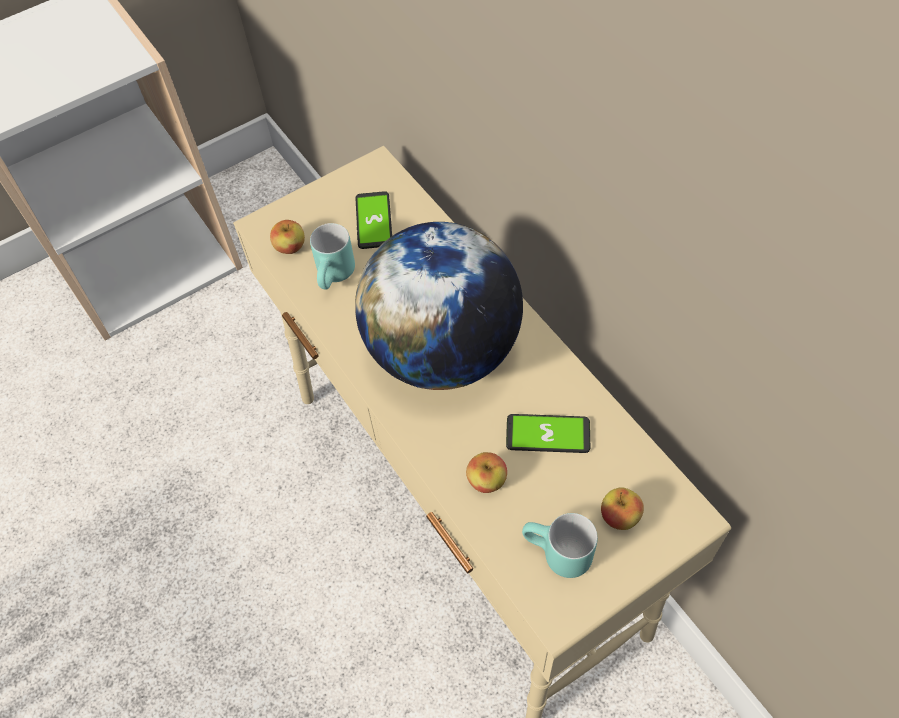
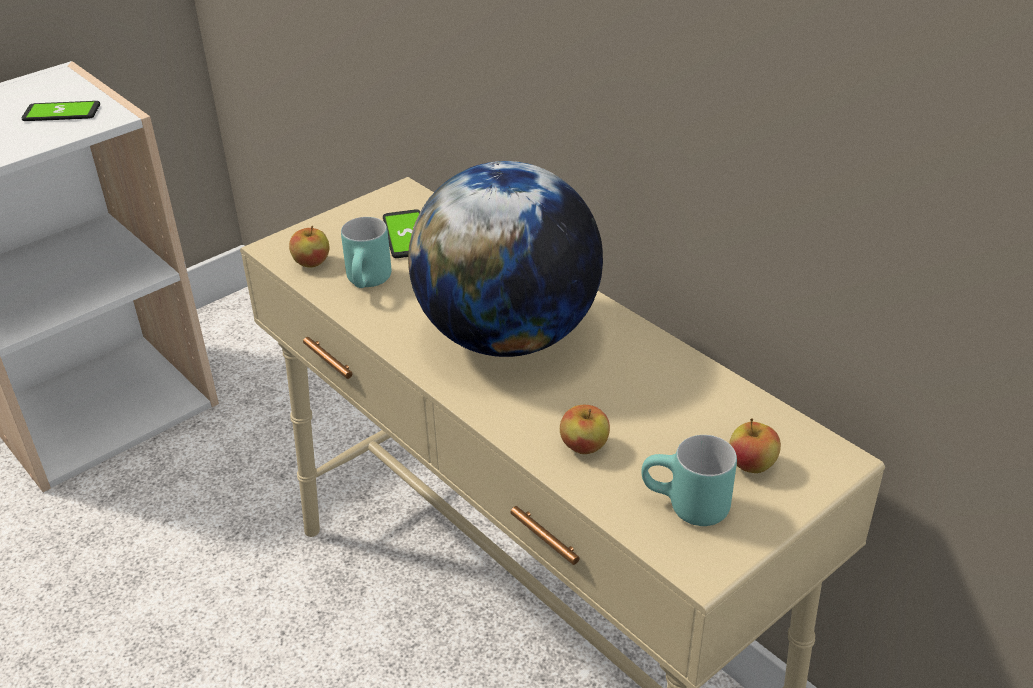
camera: 10 degrees left, 20 degrees down
phone [506,414,590,453] -> phone moved to [22,101,100,121]

